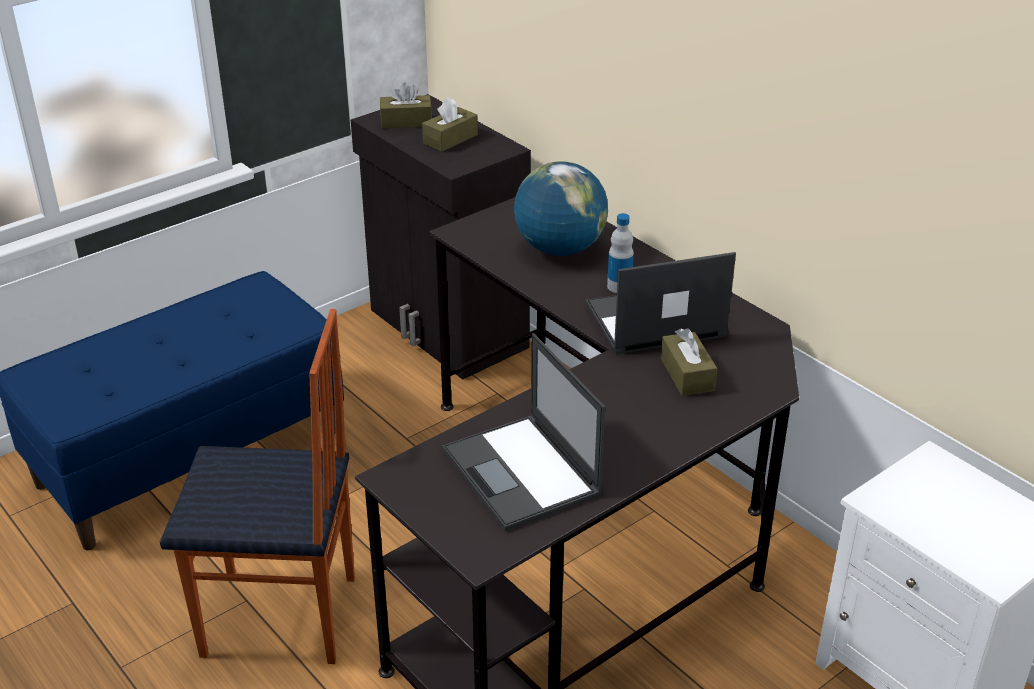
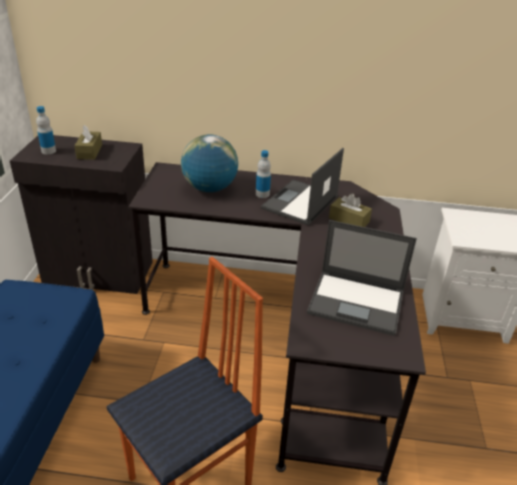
camera: 45 degrees left, 0 degrees up
brown tissue box [380,82,432,129] -> bottle [36,106,56,154]

